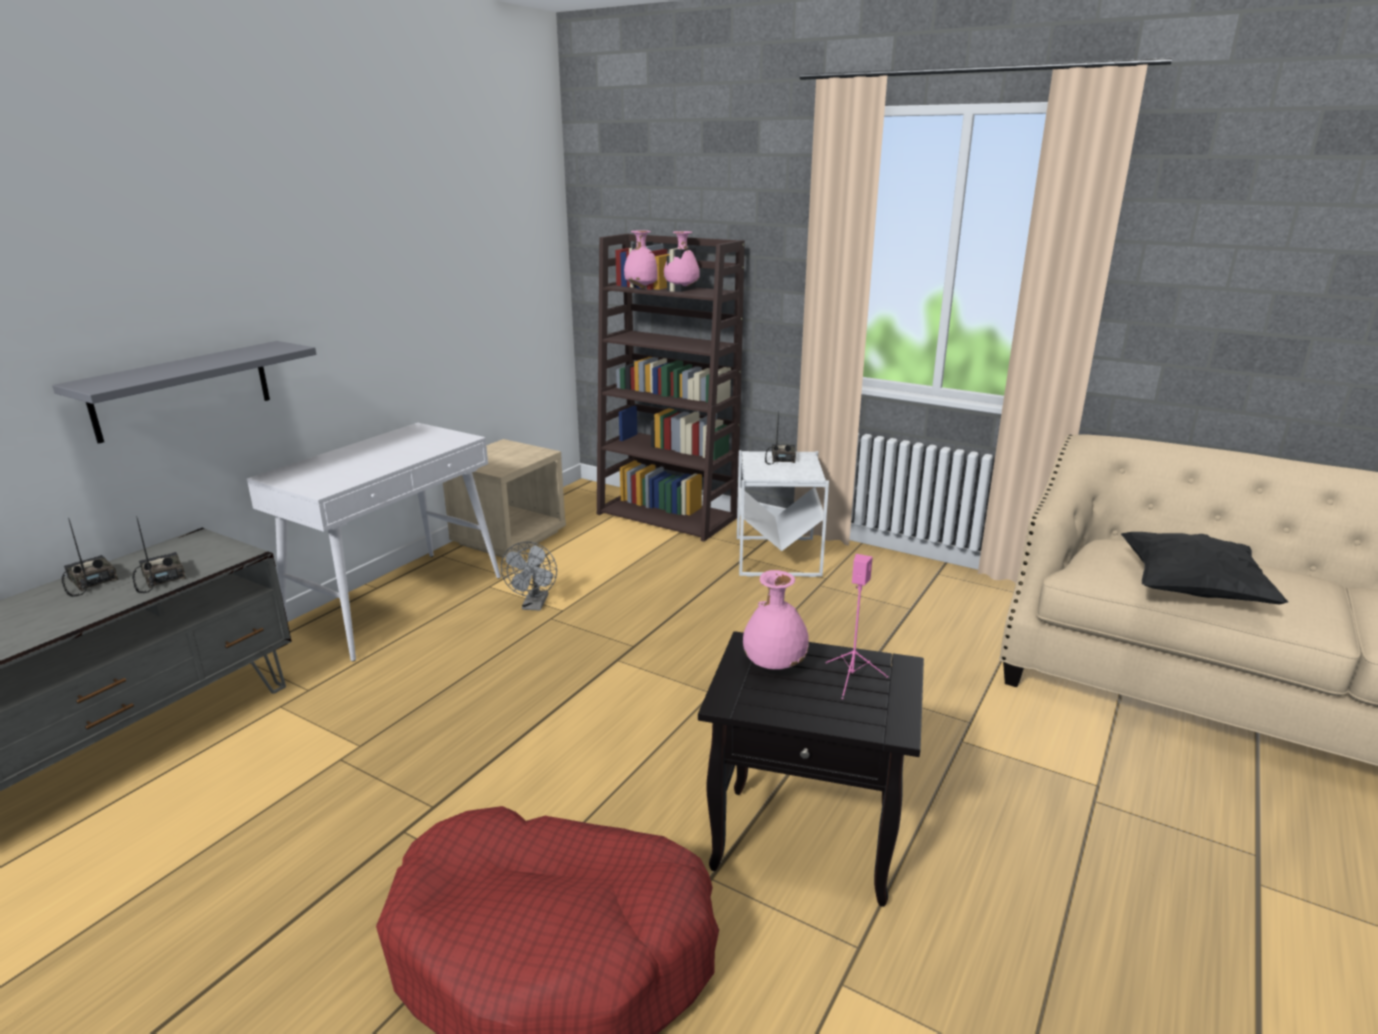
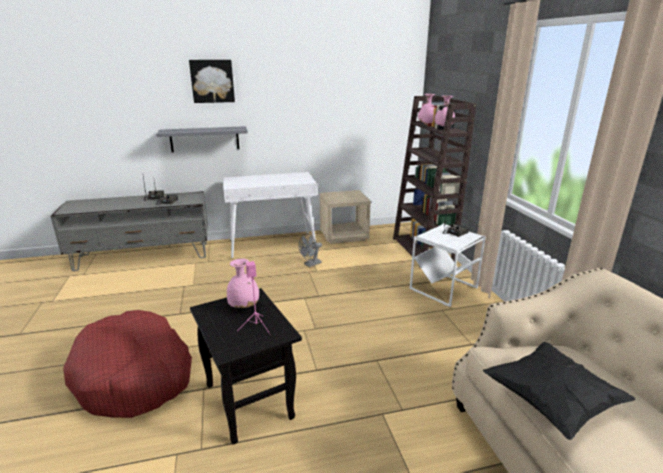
camera: 45 degrees right, 0 degrees up
none -> picture [189,60,235,103]

